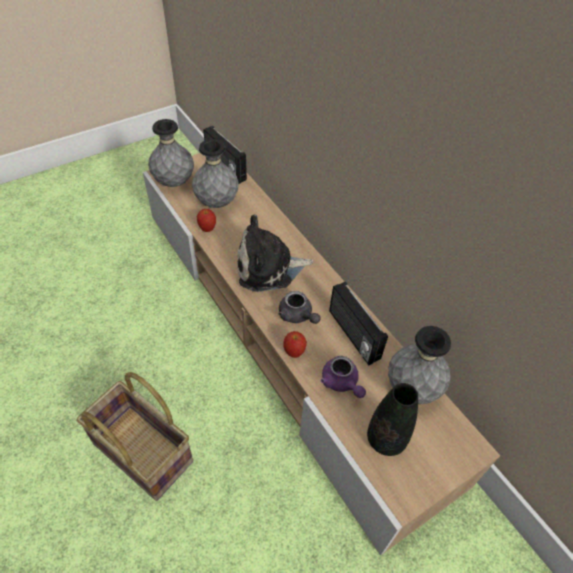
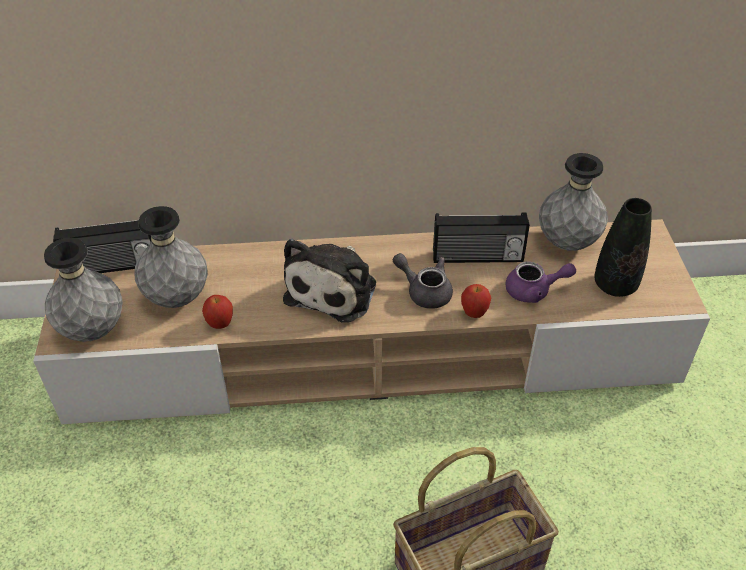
camera: 60 degrees left, 5 degrees down
grey teapot [279,291,321,324] -> grey teapot turned 135 degrees counterclockwise [393,253,453,309]

